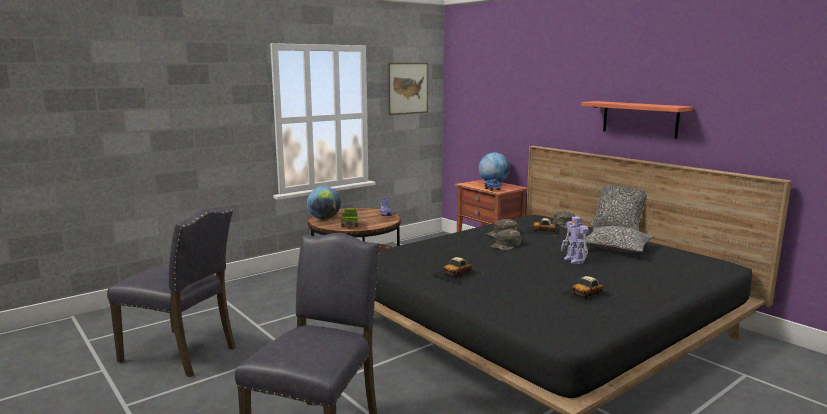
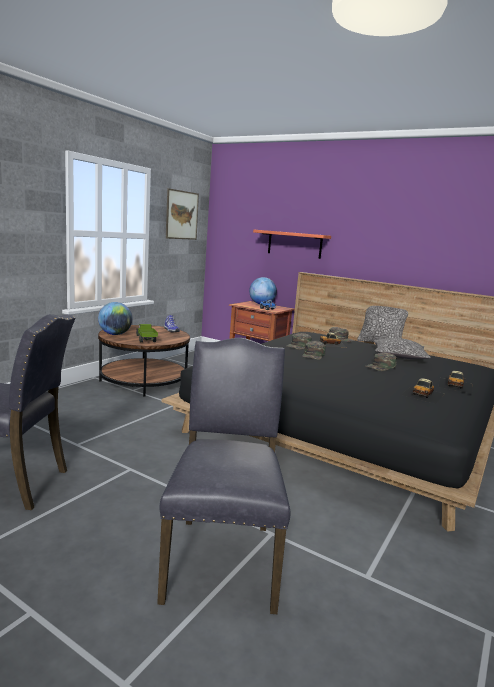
camera: 20 degrees left, 0 degrees up
toy car [431,257,483,283] -> toy car moved to [438,371,473,394]
toy robot [561,216,589,264] -> green cap [365,353,397,371]
shelf [581,101,693,139] -> shelf moved to [253,230,331,259]

